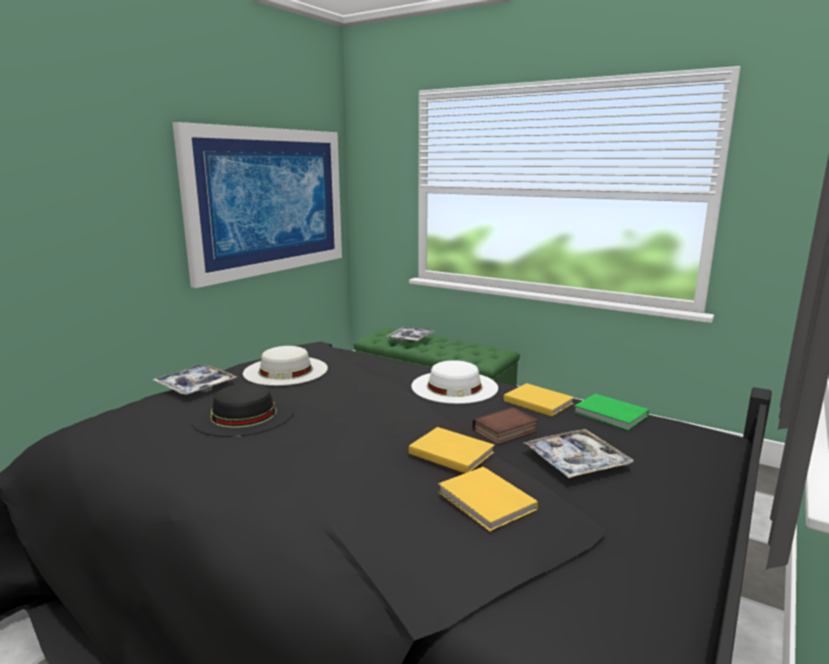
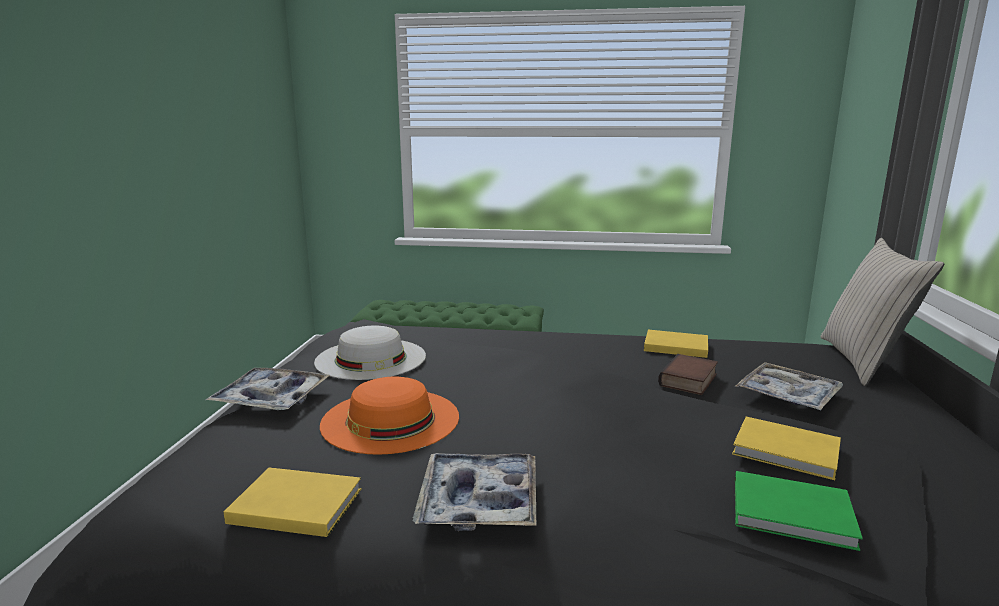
camera: 25 degrees left, 0 degrees up
picture [173,122,342,288] -> none
black hat [191,383,295,437] -> orange hat [320,377,459,455]
tray [387,326,434,342] -> tray moved to [413,453,536,531]
yellow book [409,427,495,473] -> yellow book moved to [224,467,362,537]
white hat [411,360,498,404] -> none
green book [574,394,649,430] -> green book moved to [735,471,863,551]
none -> beige pillow [821,238,945,386]

